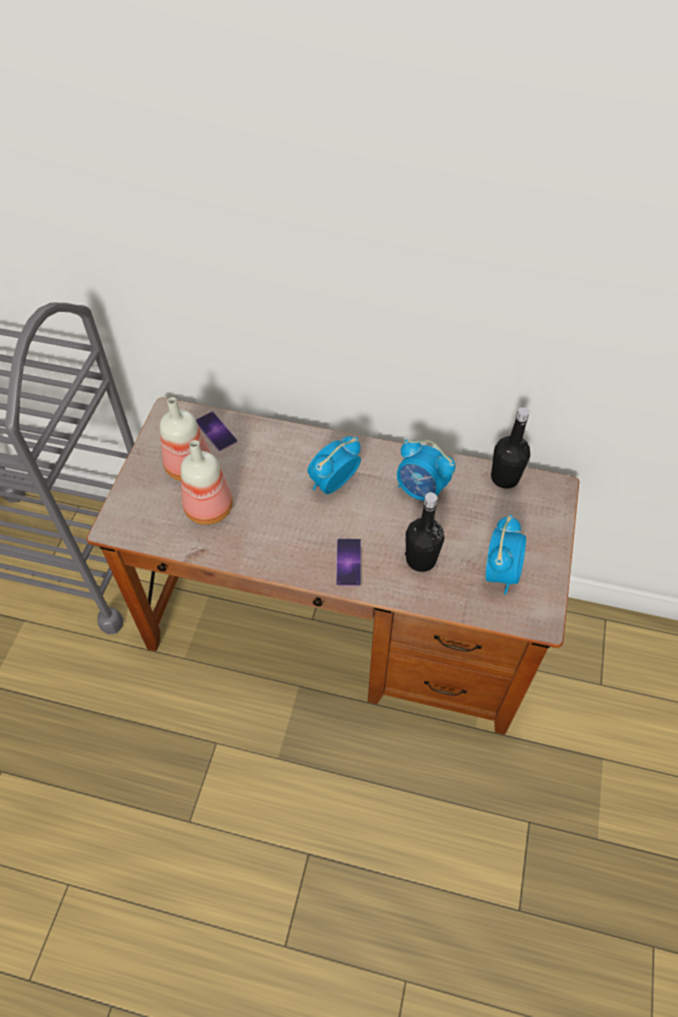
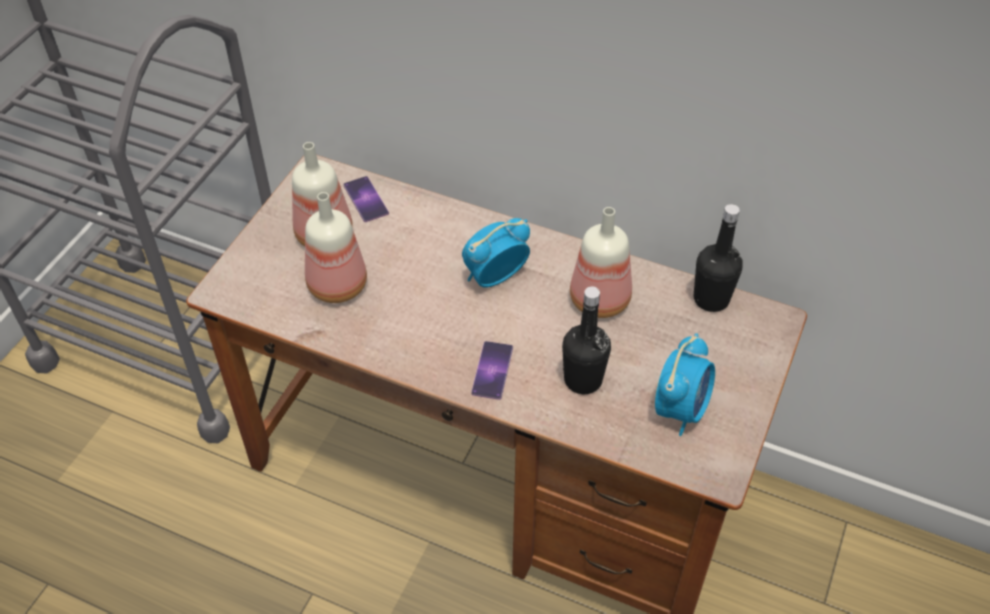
camera: 10 degrees right, 5 degrees down
alarm clock [397,439,456,500] -> bottle [570,207,632,318]

